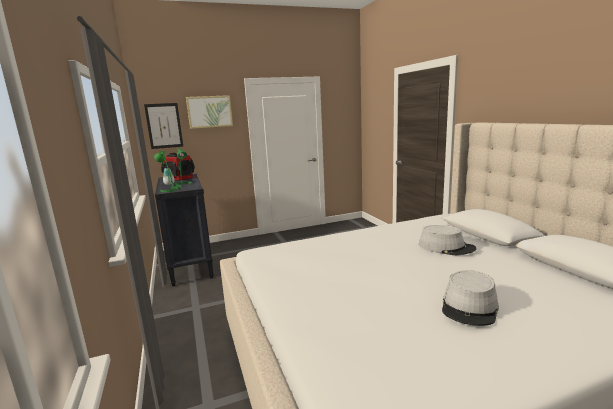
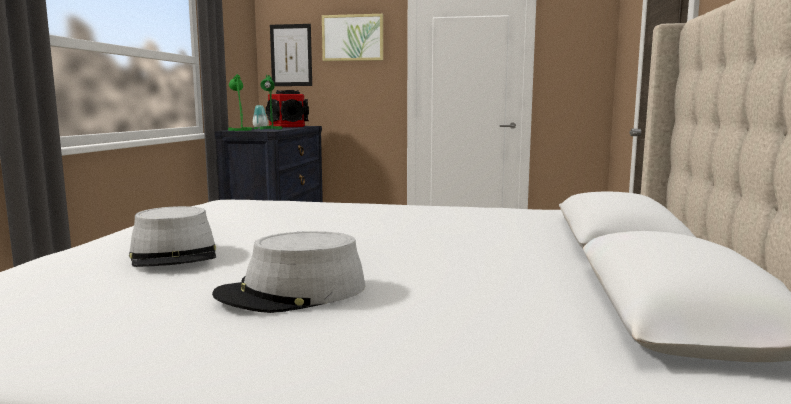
camera: 30 degrees right, 5 degrees down
grey hat [419,225,477,256] -> grey hat moved to [129,206,216,267]

